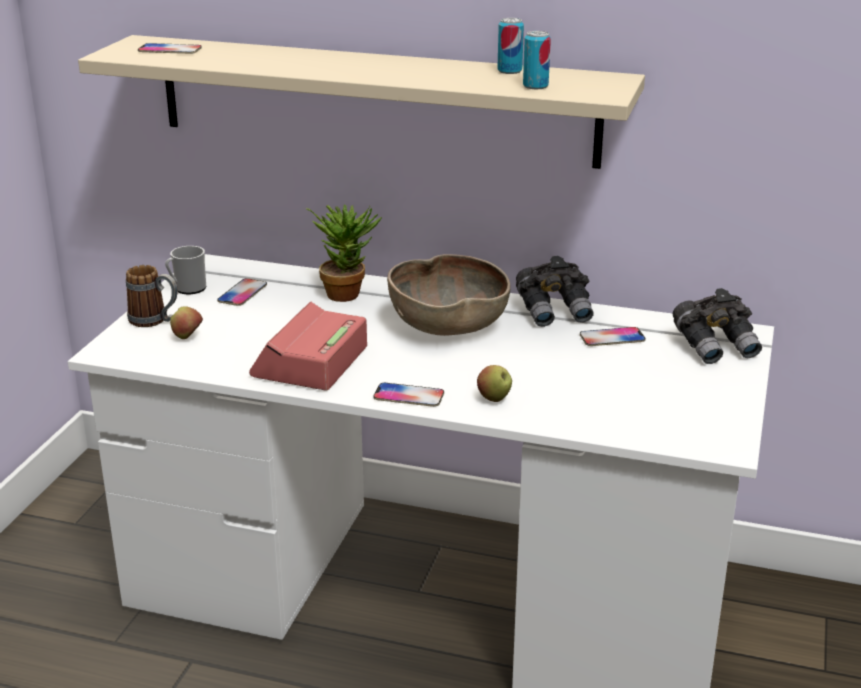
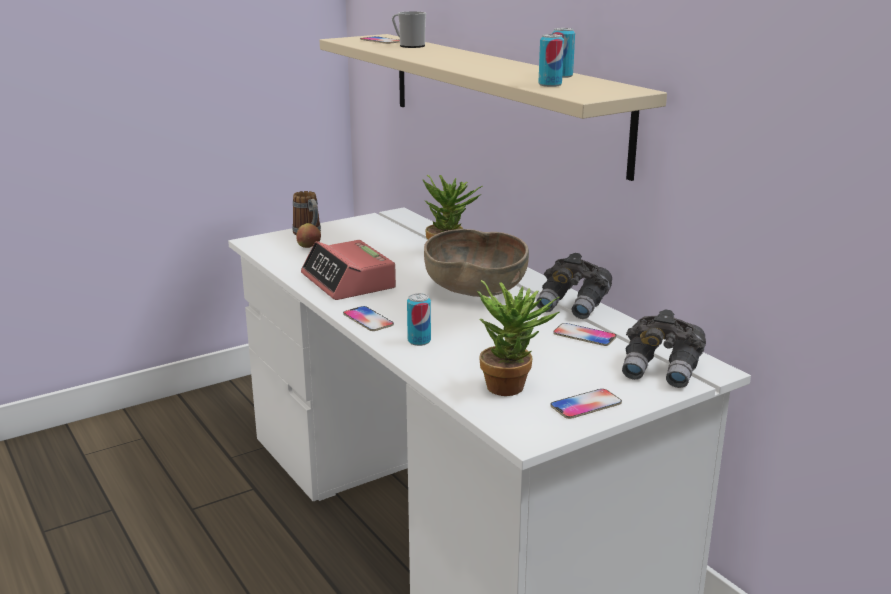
camera: 40 degrees right, 5 degrees down
mug [165,246,206,294] -> mug moved to [392,11,426,48]
phone [217,278,267,306] -> phone moved to [550,389,622,419]
alarm clock [249,302,367,390] -> alarm clock turned 90 degrees counterclockwise [301,240,396,300]
apple [477,365,512,402] -> can [407,293,431,346]
none -> potted plant [477,280,560,396]

